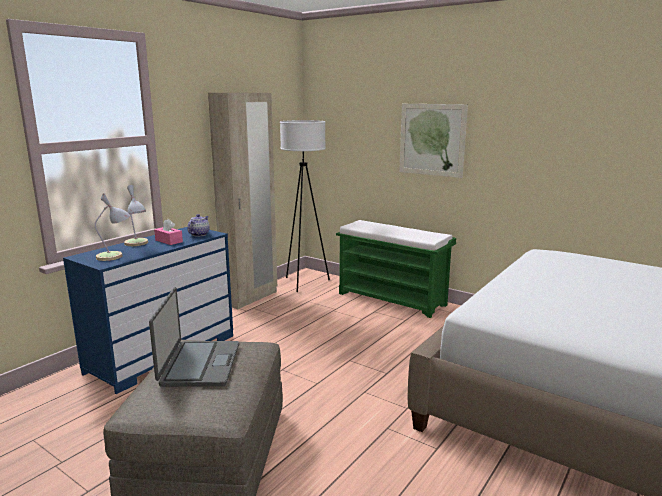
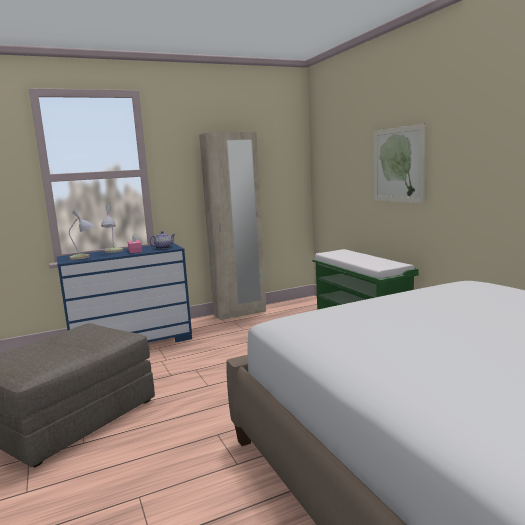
camera: 30 degrees right, 5 degrees down
laptop [149,287,239,387] -> none
white floor lamp [280,120,330,292] -> none

